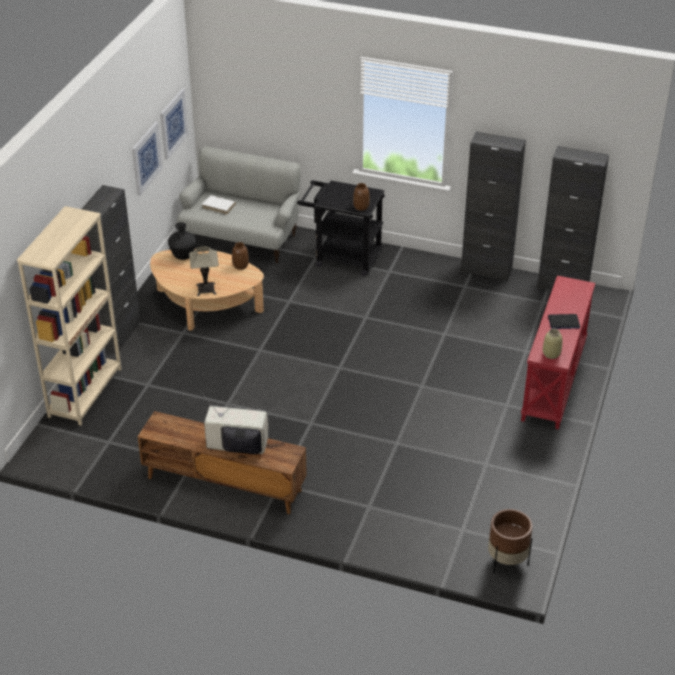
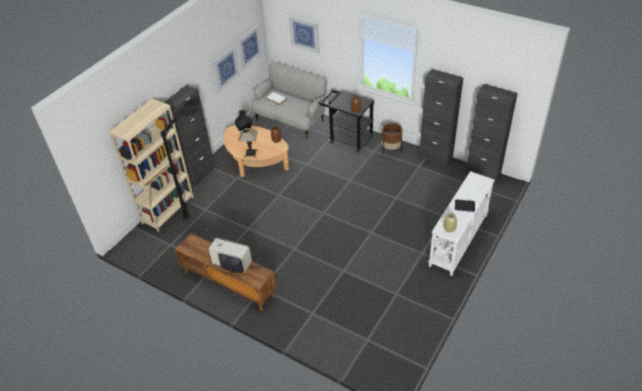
camera: 15 degrees right, 5 degrees up
brown planter [488,509,533,573] -> brown planter moved to [382,123,402,154]
red console table [521,276,595,430] -> white console table [429,171,494,276]
none -> black floor lamp [161,105,197,220]
none -> picture [289,16,319,53]

